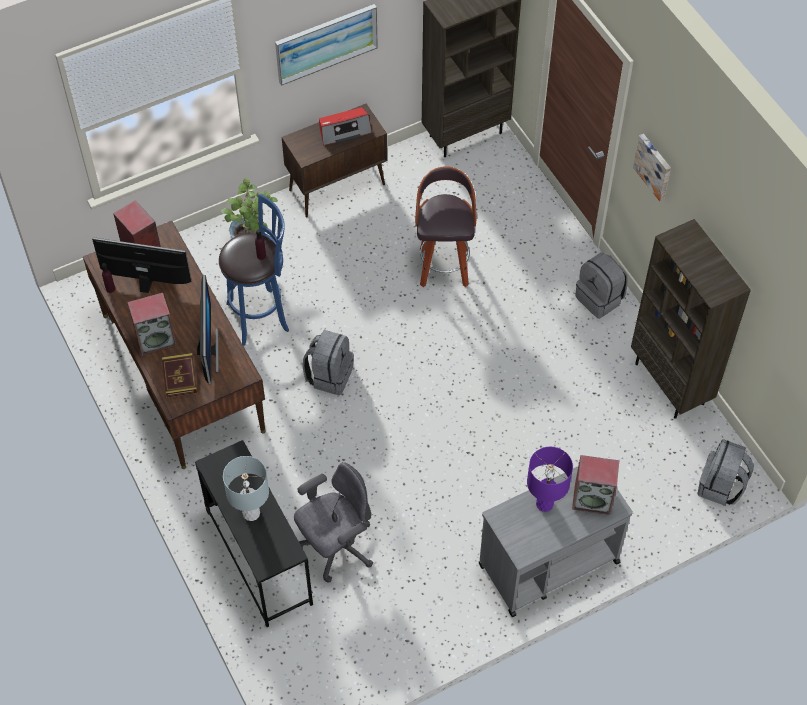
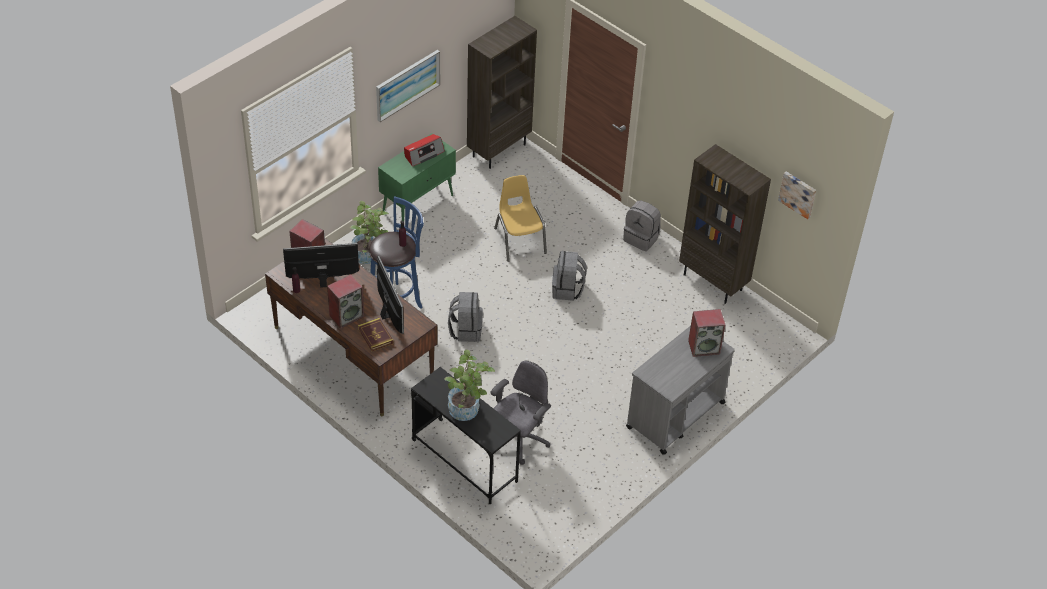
camera: 20 degrees left, 10 degrees down
grey table lamp [223,456,269,521] -> potted plant [444,350,495,421]
brown cabinet [282,104,387,217] -> green cabinet [378,133,456,221]
stool [415,166,477,287] -> yellow chair [494,175,547,262]
purple table lamp [527,447,573,512] -> none
picture [633,134,671,201] -> picture moved to [778,172,816,219]
grey backpack [697,439,754,506] -> grey backpack moved to [552,251,587,301]

